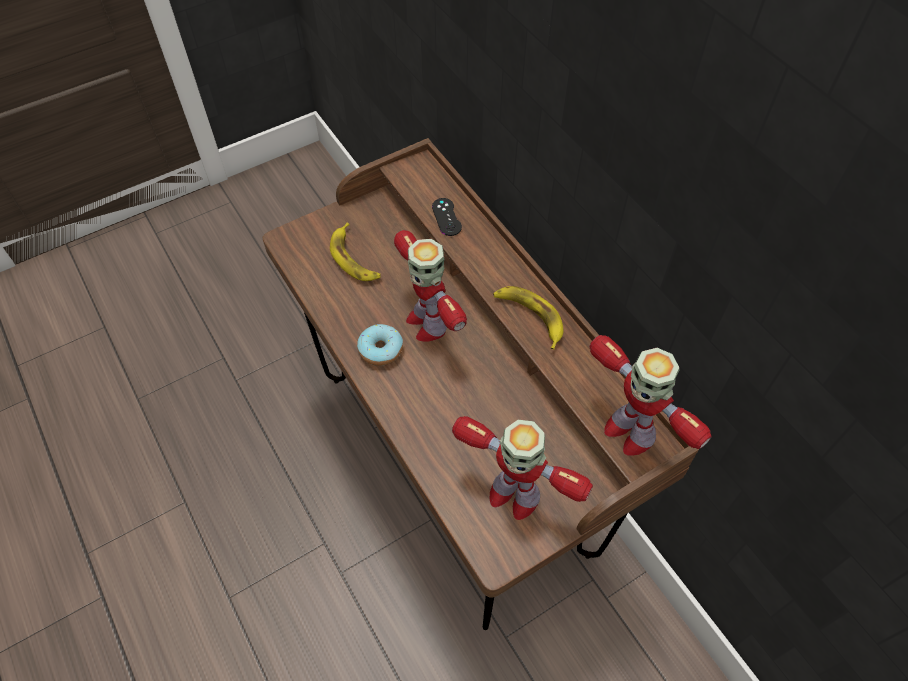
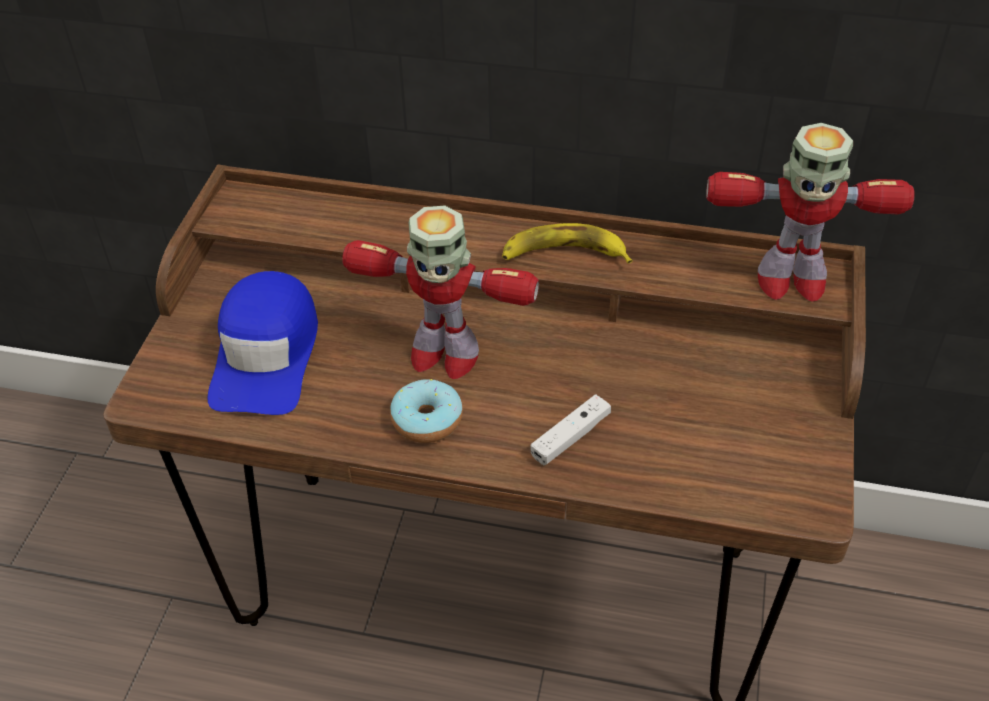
camera: 45 degrees left, 10 degrees down
banana [330,222,381,281] -> blue cap [207,271,318,415]
black game controller [432,198,462,236] -> none
toy robot [452,416,593,520] -> none
none -> white game controller [530,394,611,465]

